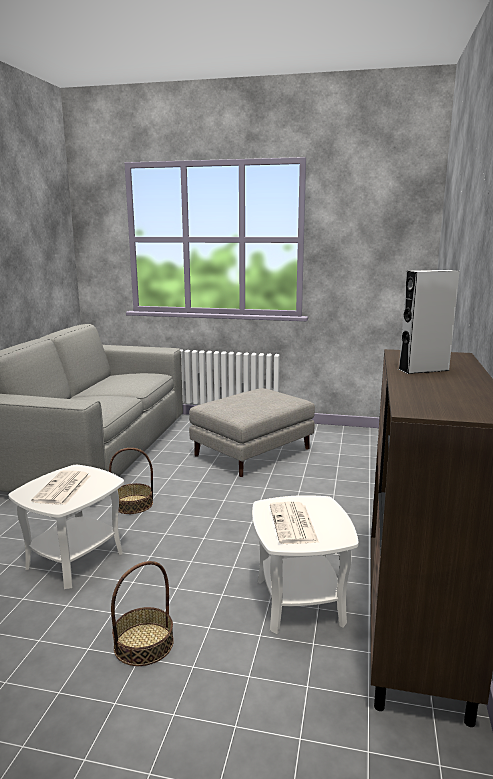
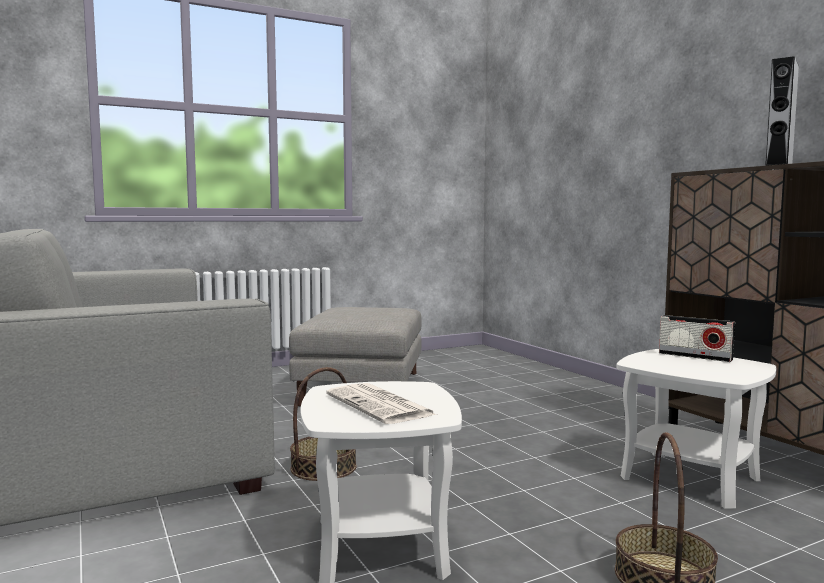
camera: 40 degrees left, 10 degrees down
newspaper [270,502,319,544] -> none
none -> radio [659,315,735,362]

